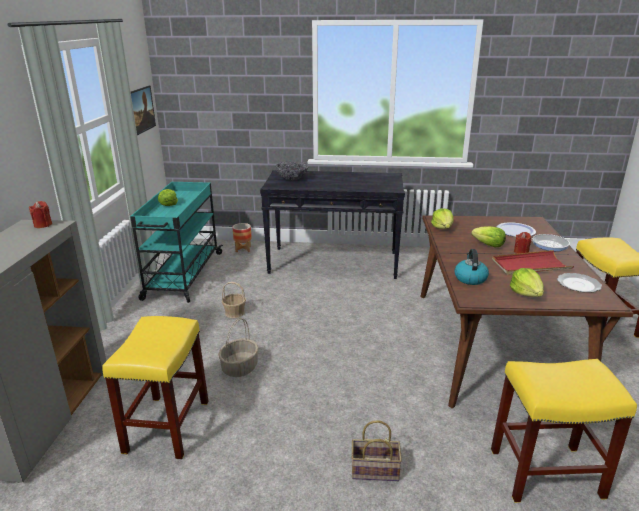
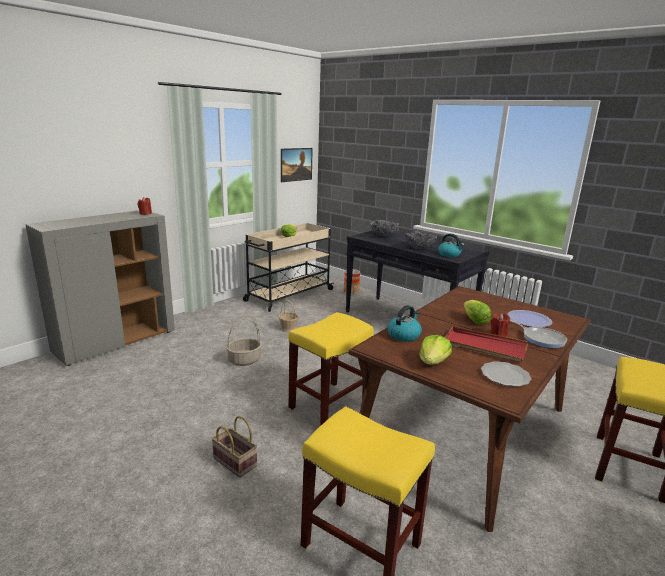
camera: 35 degrees right, 5 degrees down
yellow stool [102,316,209,459] -> yellow stool moved to [288,312,374,426]
turquoise cart [130,182,223,303] -> beige cart [243,223,334,312]
lettuce [431,208,454,229] -> none
none -> bowl [405,231,437,249]
none -> kettle [438,234,465,257]

